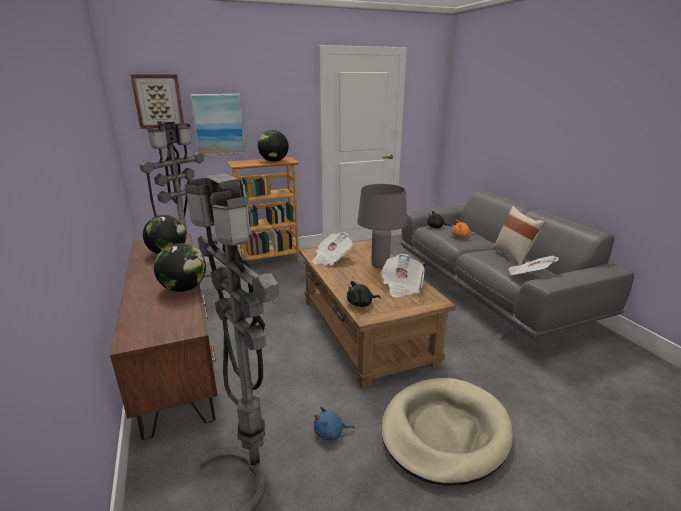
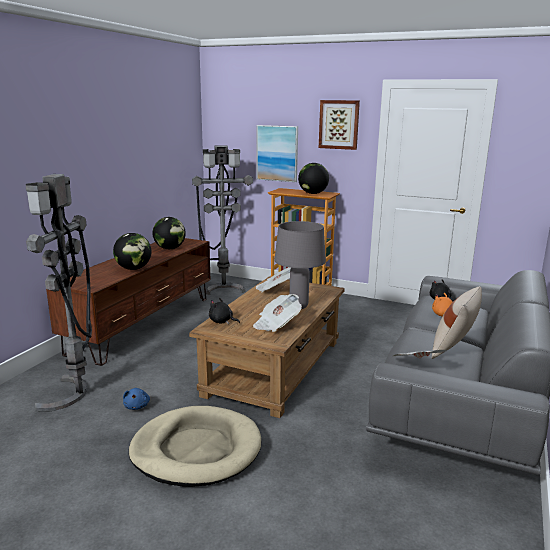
camera: 45 degrees right, 5 degrees down
picture [130,74,184,129] -> picture moved to [319,100,360,150]
blue plush toy [314,407,355,440] -> blue plush toy turned 135 degrees counterclockwise [123,388,150,410]

